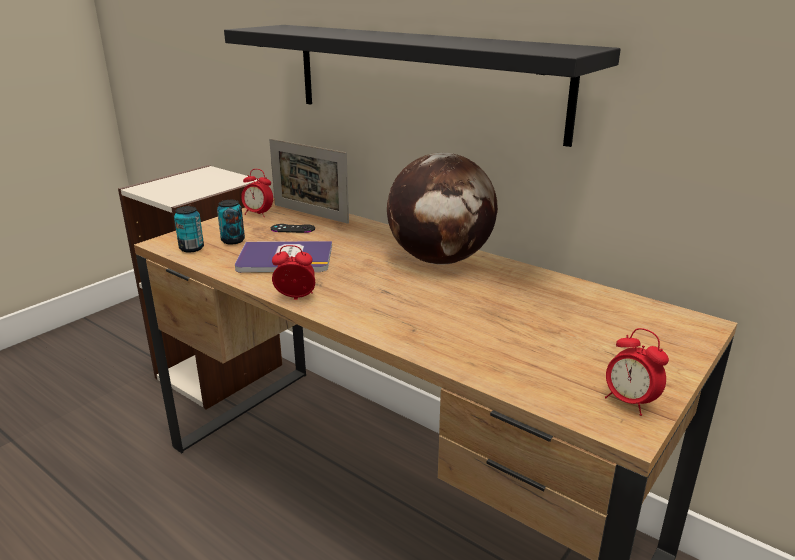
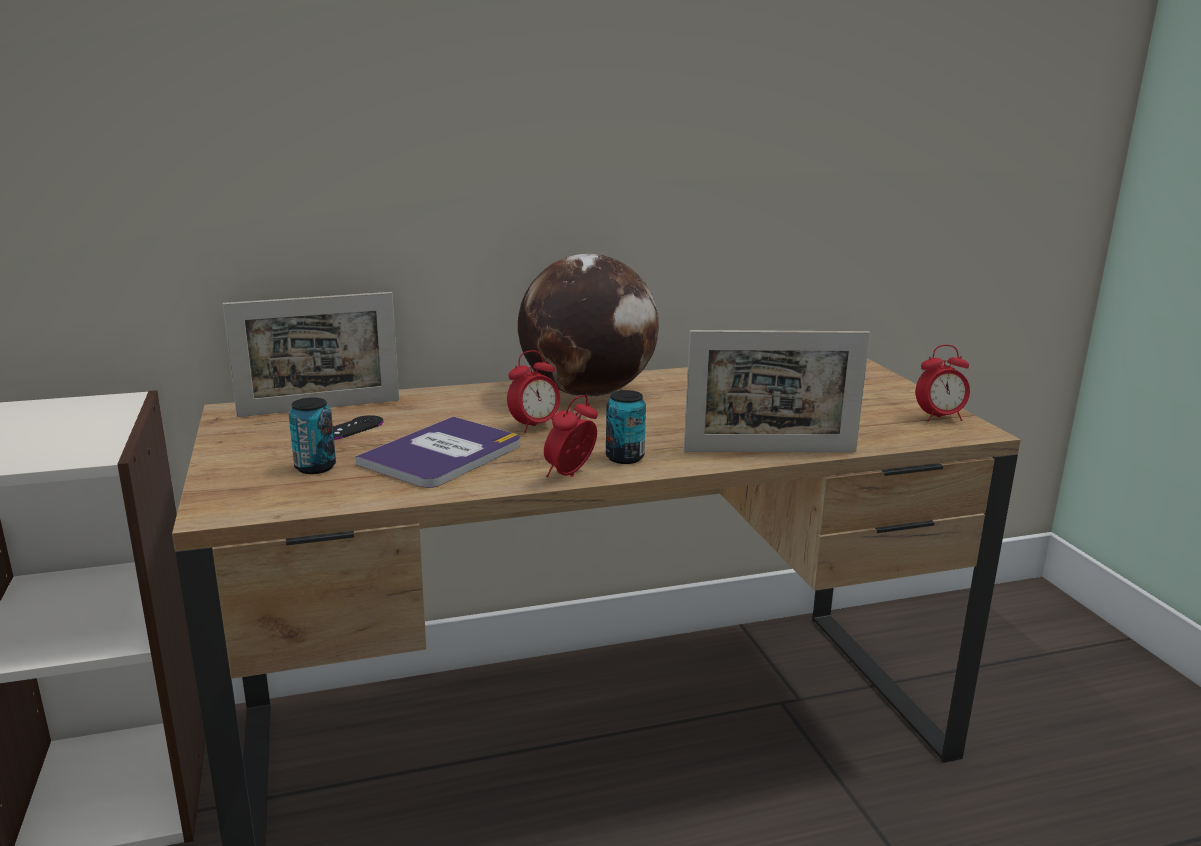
camera: 55 degrees left, 5 degrees down
can [174,206,204,252] -> can moved to [606,390,646,464]
black shelf [224,25,621,147] -> none
alarm clock [241,169,273,217] -> alarm clock moved to [507,350,560,433]
none -> picture frame [684,330,870,452]

